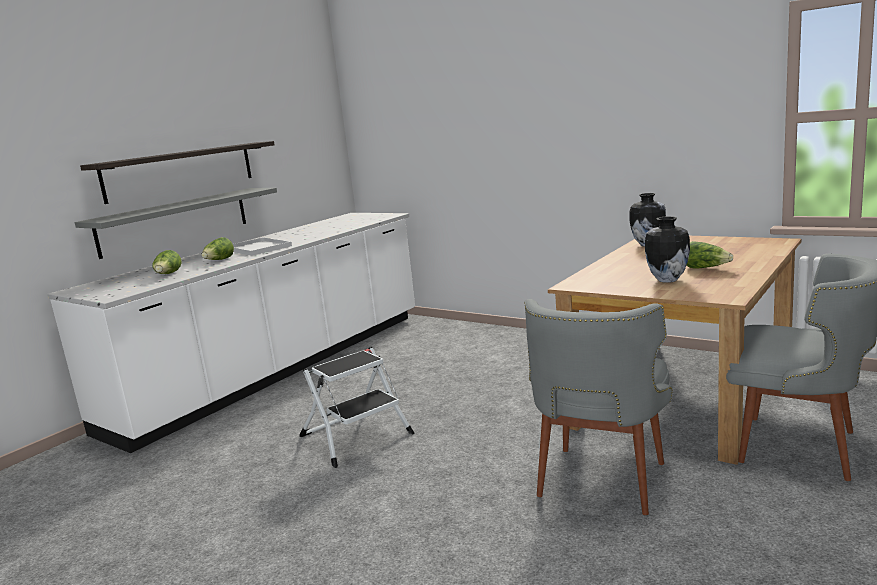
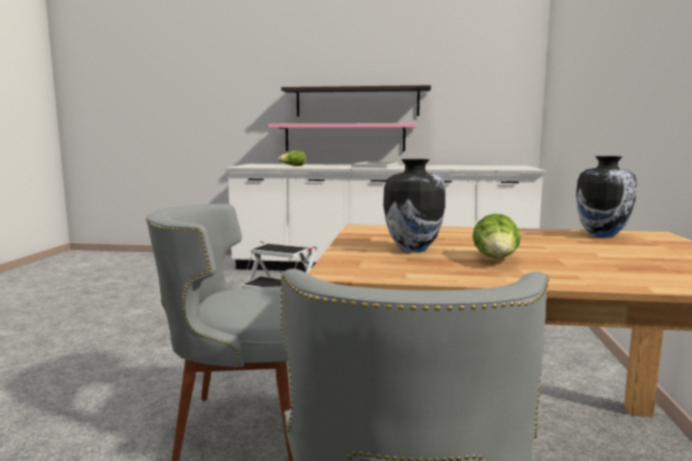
camera: 60 degrees right, 5 degrees down
grey shelf [75,188,277,259] -> pink shelf [267,123,416,152]
lettuce [202,237,234,260] -> none

